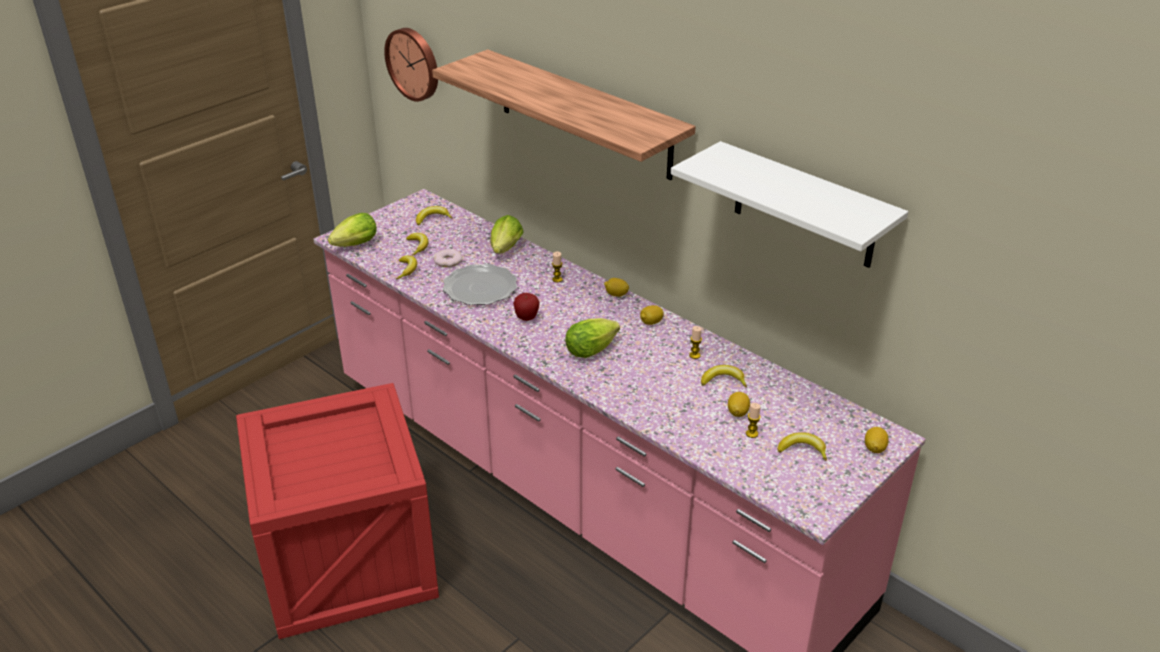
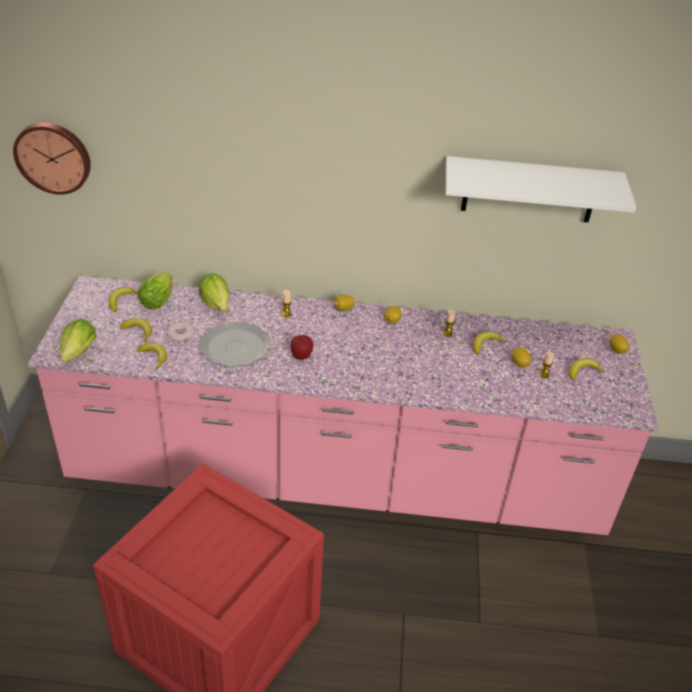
camera: 40 degrees left, 5 degrees up
shelf [432,49,696,180] -> none
lettuce [565,318,620,358] -> lettuce moved to [137,272,172,309]

